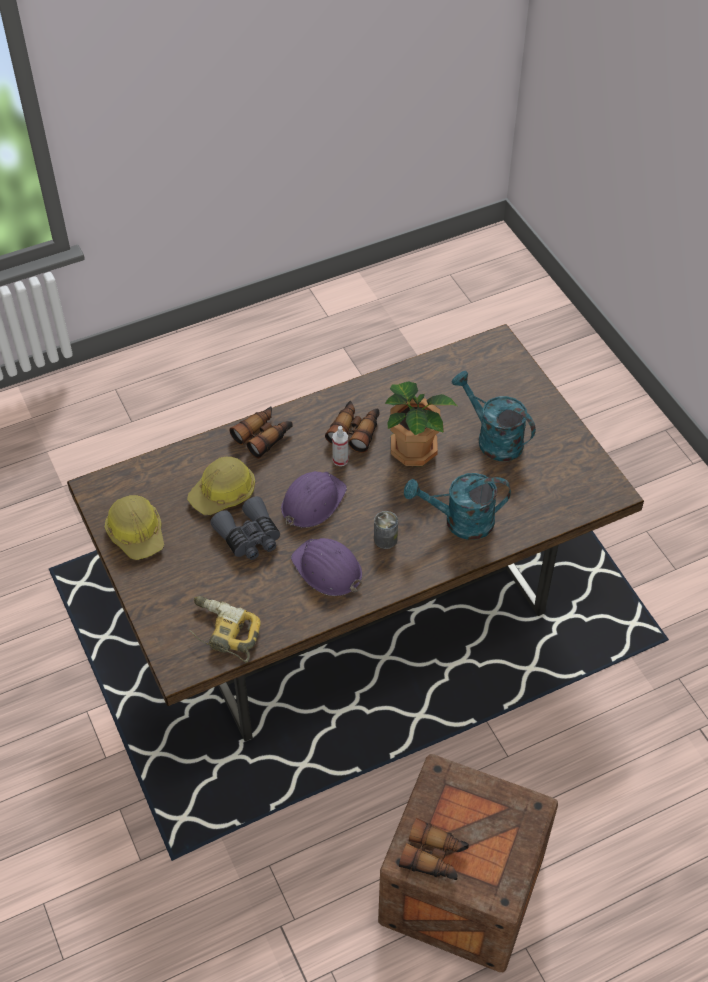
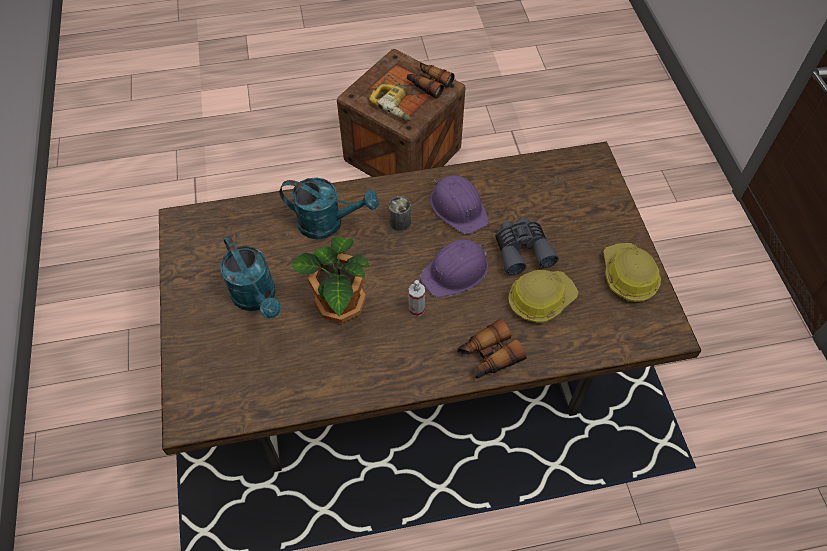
camera: 165 degrees left, 5 degrees up
power drill [188,596,261,663] -> power drill moved to [369,75,419,122]
binoculars [325,401,379,453] -> none

